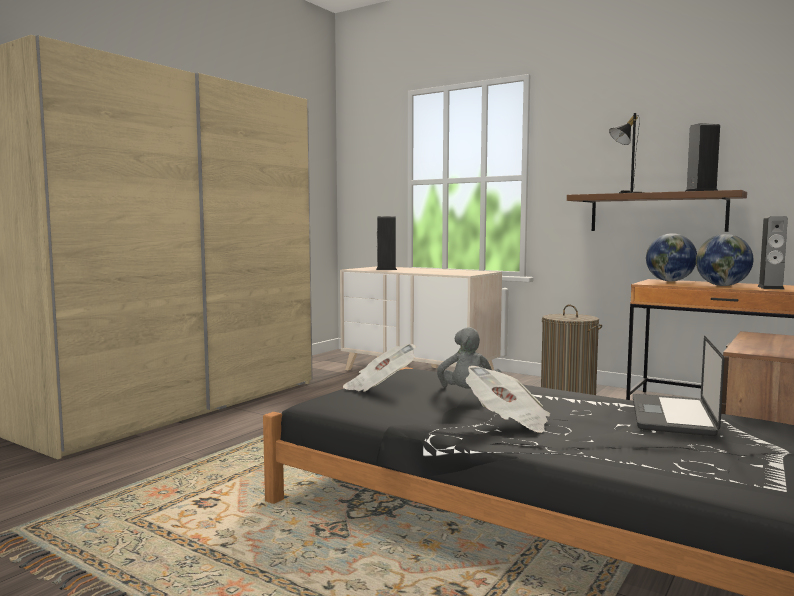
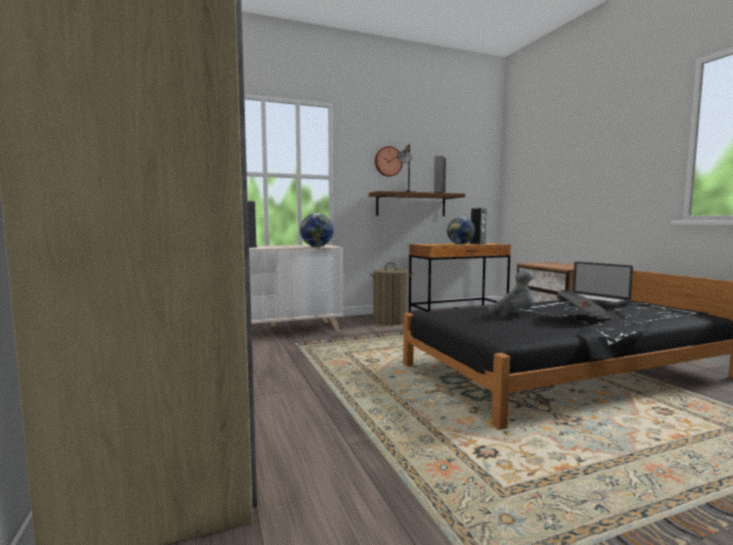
camera: 55 degrees left, 0 degrees up
newspaper [343,344,416,392] -> none
globe [646,233,697,281] -> globe moved to [300,213,333,247]
none -> wall clock [375,146,403,177]

